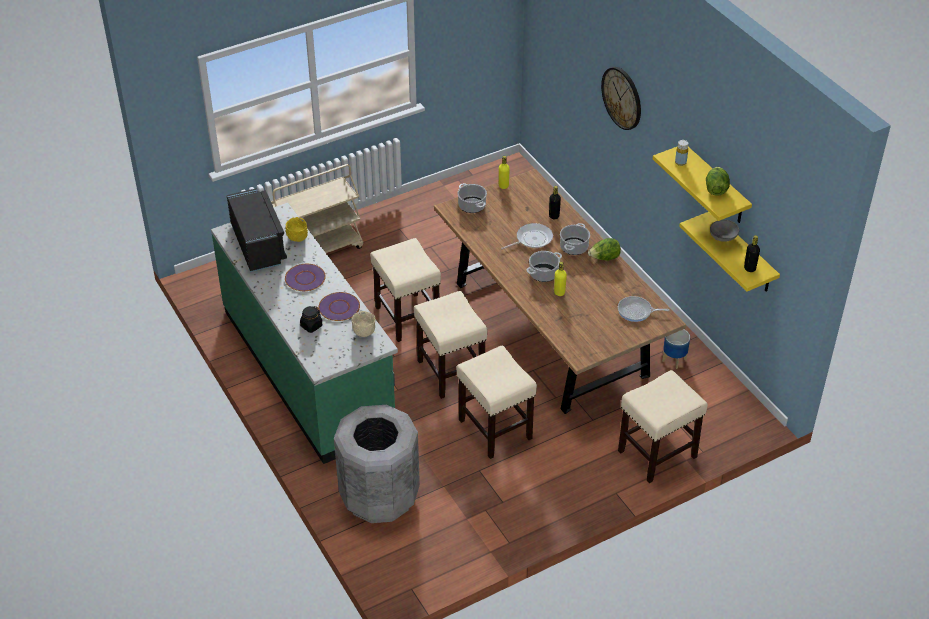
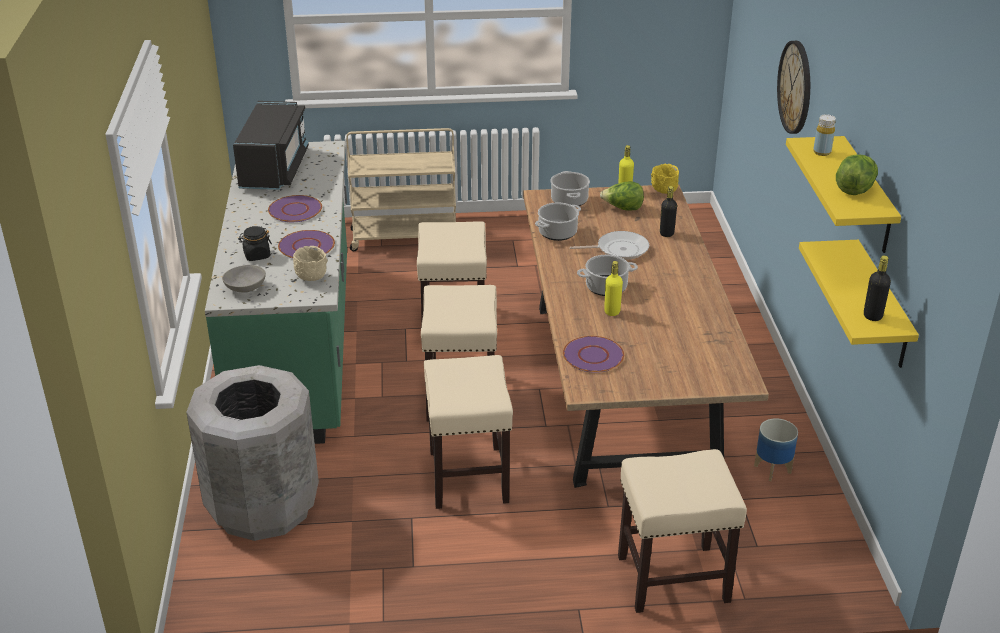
camera: 25 degrees right, 10 degrees down
yellow bowl [286,217,308,242] -> yellow bowl moved to [651,164,679,194]
cooking pot [560,223,590,255] -> cooking pot moved to [535,203,581,241]
lettuce [588,238,621,261] -> lettuce moved to [600,181,644,211]
frying pan [618,296,669,322] -> none
grey bowl [710,220,739,242] -> grey bowl moved to [222,265,266,292]
none -> purple plate [563,336,624,373]

